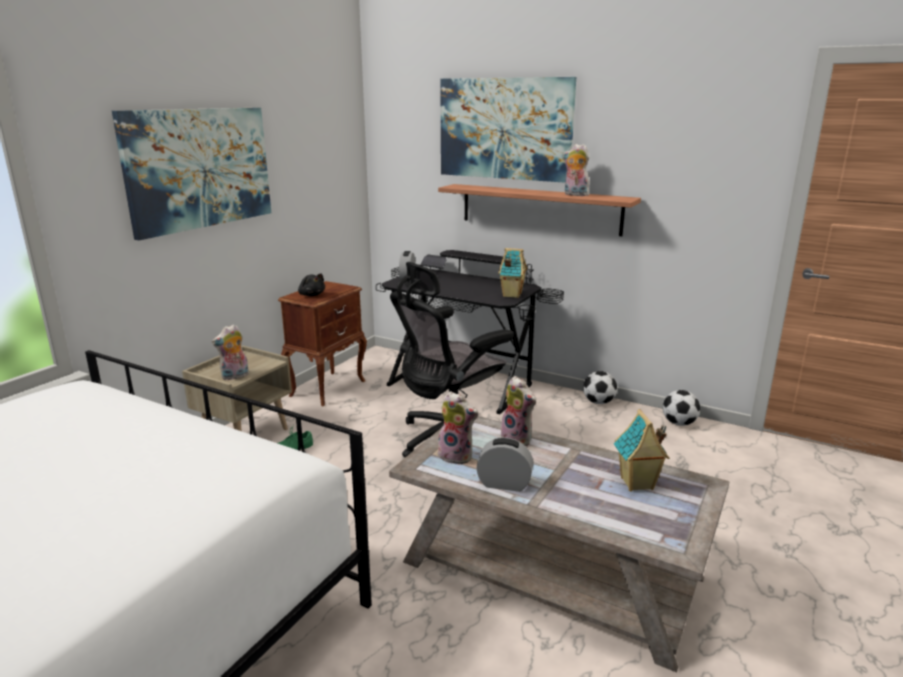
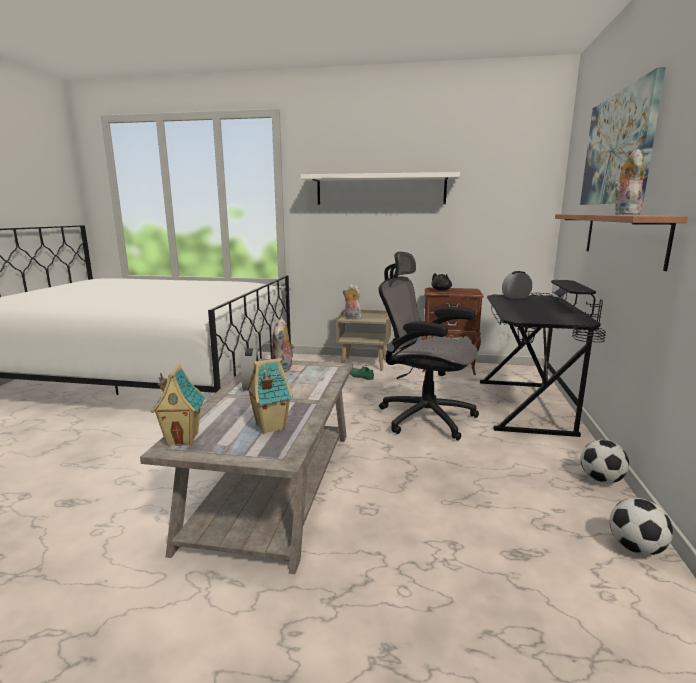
camera: 70 degrees right, 5 degrees down
picture [112,108,271,240] -> white shelf [301,172,460,204]
toy house [498,248,527,298] -> toy house moved to [151,364,205,446]
plush toy [501,376,536,446] -> none

